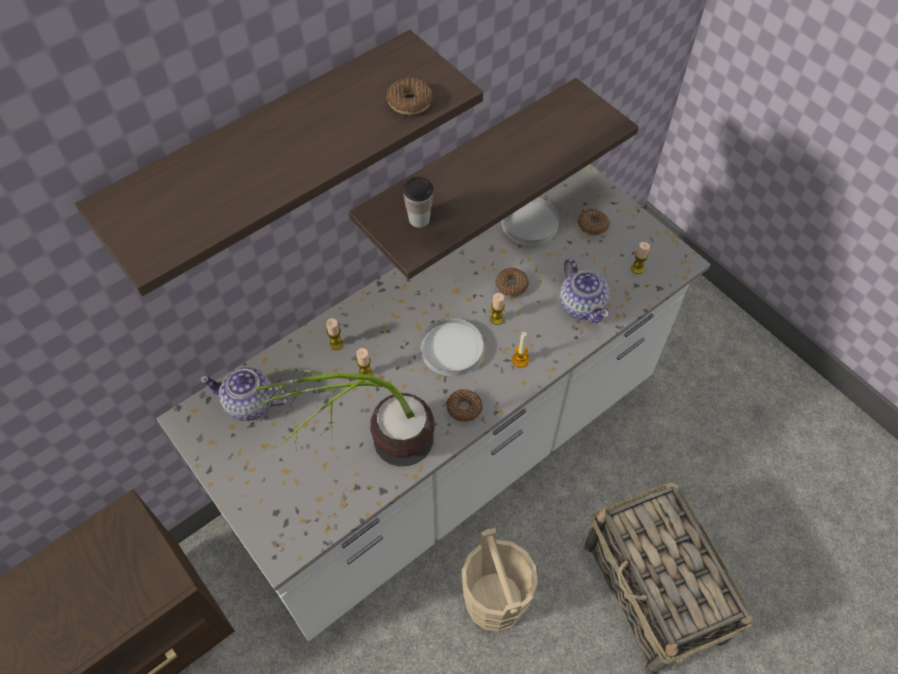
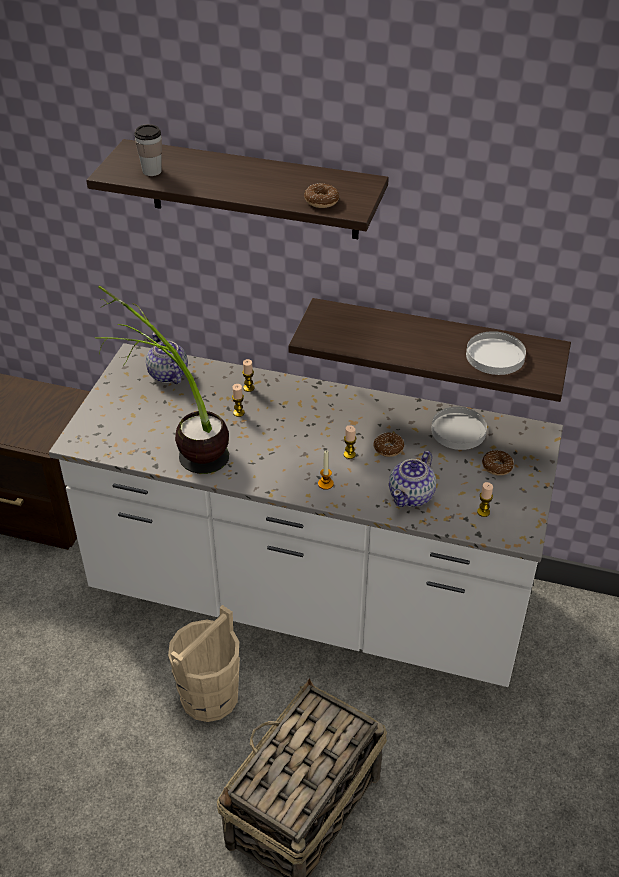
camera: 55 degrees right, 15 degrees down
cup [403,177,433,228] -> cup moved to [134,124,162,176]
white plate [421,318,483,376] -> white plate moved to [466,331,526,375]
donut [446,389,483,422] -> none

